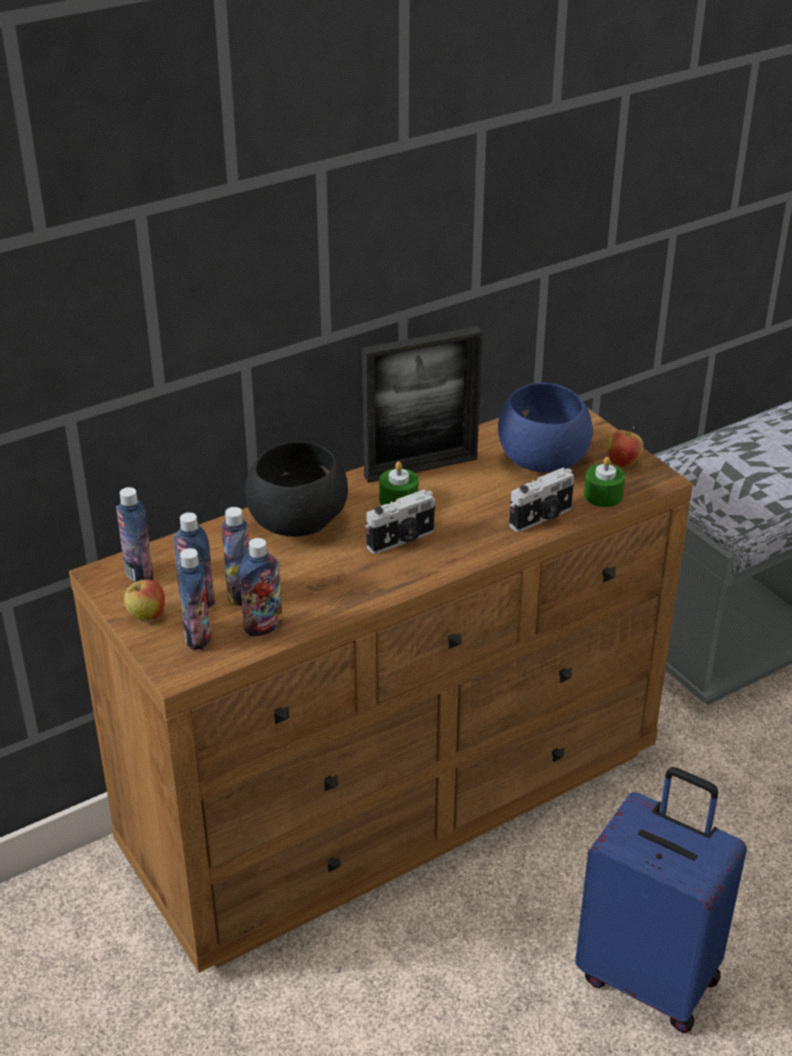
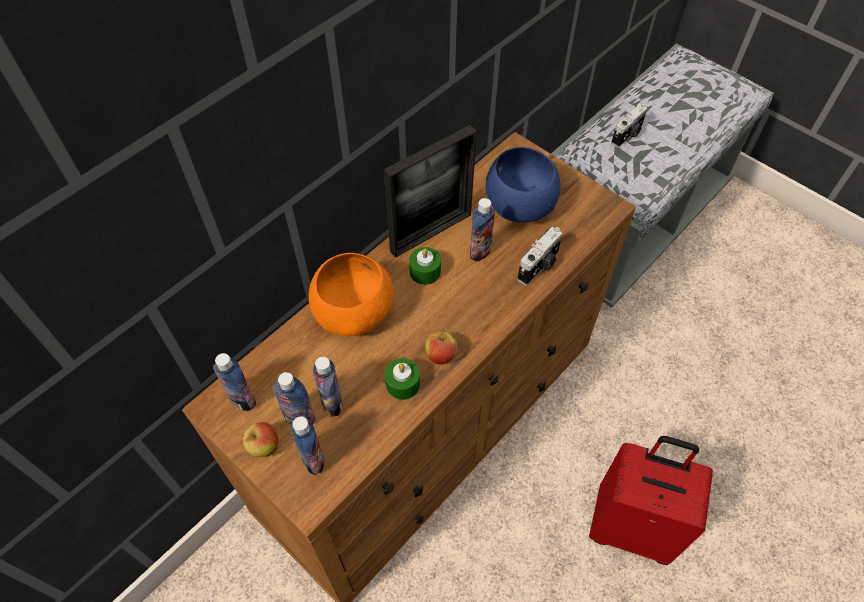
camera: 15 degrees left, 20 degrees up
bottle [239,538,282,637] -> bottle moved to [470,198,495,262]
black bowl [245,441,348,537] -> orange bowl [309,253,393,336]
camera [365,489,436,554] -> camera moved to [611,104,648,148]
blue suitcase [575,767,747,1033] -> red suitcase [589,436,713,565]
green candle [584,457,625,507] -> green candle moved to [385,358,420,400]
apple [607,427,643,468] -> apple moved to [425,329,457,365]

